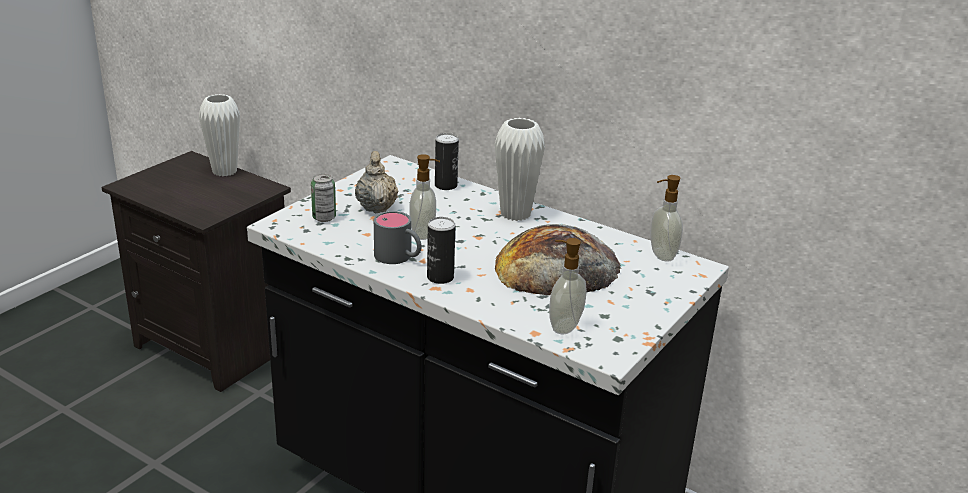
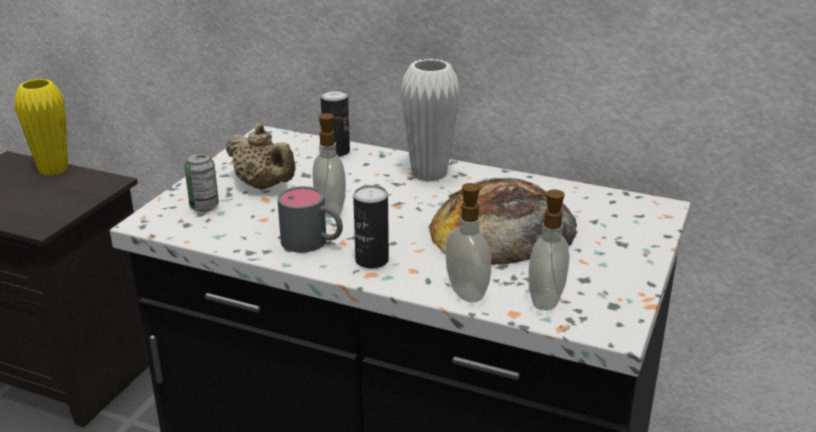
camera: 10 degrees left, 0 degrees up
white vase [199,94,240,176] -> yellow vase [14,79,68,176]
beige teapot [355,151,398,214] -> beige teapot turned 150 degrees clockwise [226,124,296,190]
soap dispenser [650,175,683,261] -> soap dispenser moved to [446,183,491,303]

